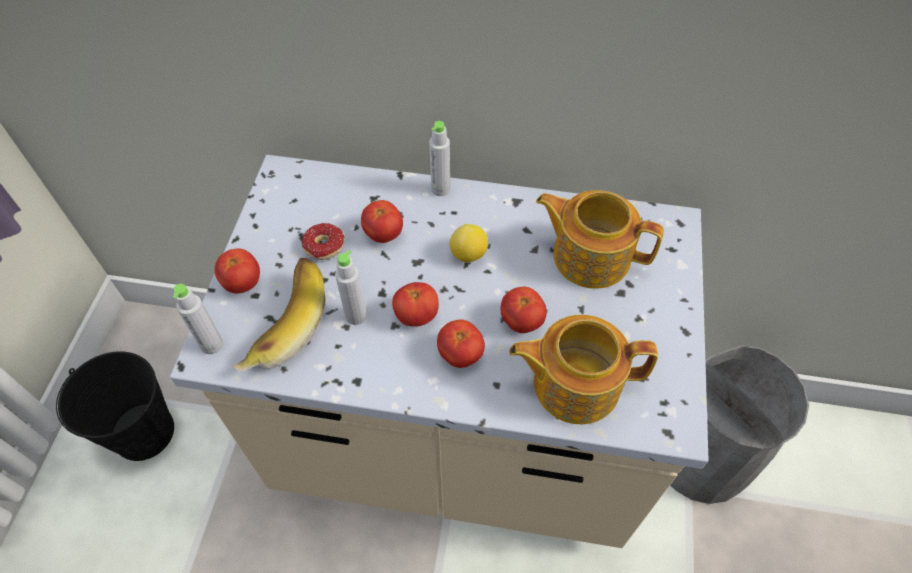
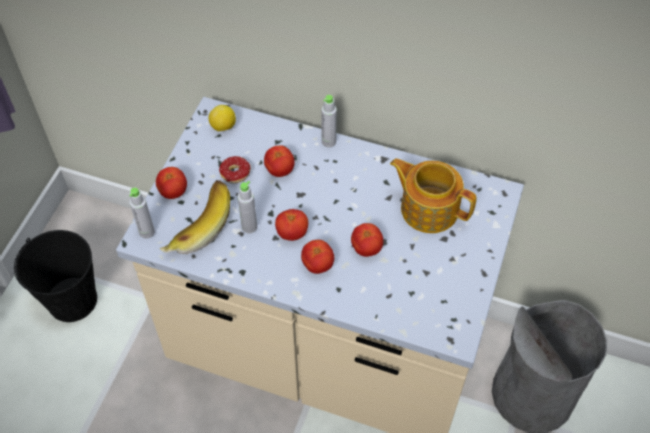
camera: 10 degrees right, 0 degrees up
lemon [450,224,488,263] -> lemon moved to [208,105,236,132]
teapot [509,315,658,424] -> none

